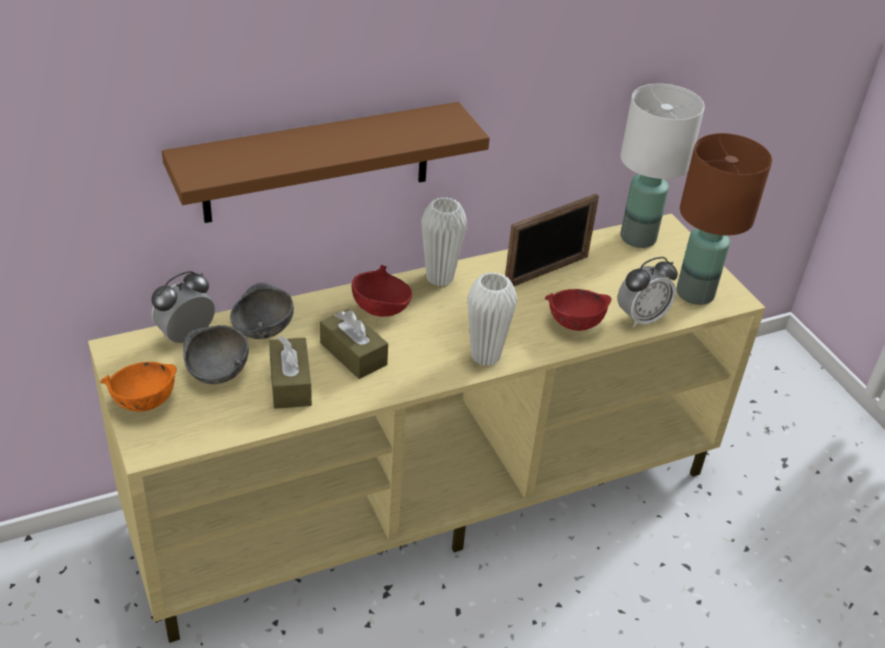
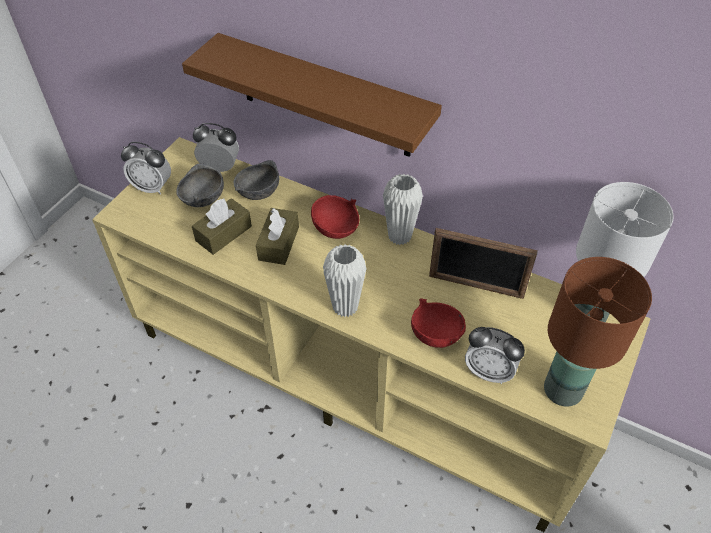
camera: 55 degrees right, 10 degrees up
orange bowl [101,362,177,412] -> alarm clock [121,142,171,195]

